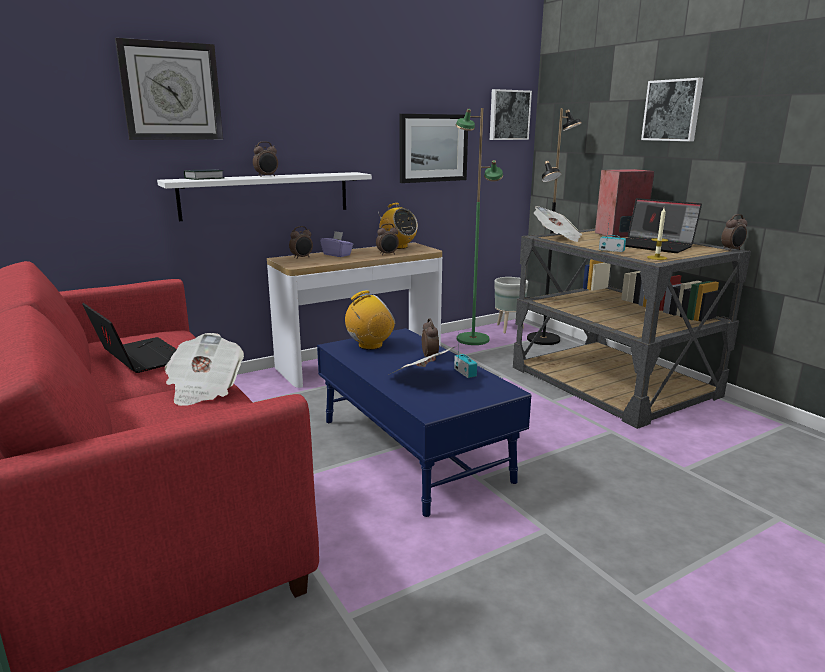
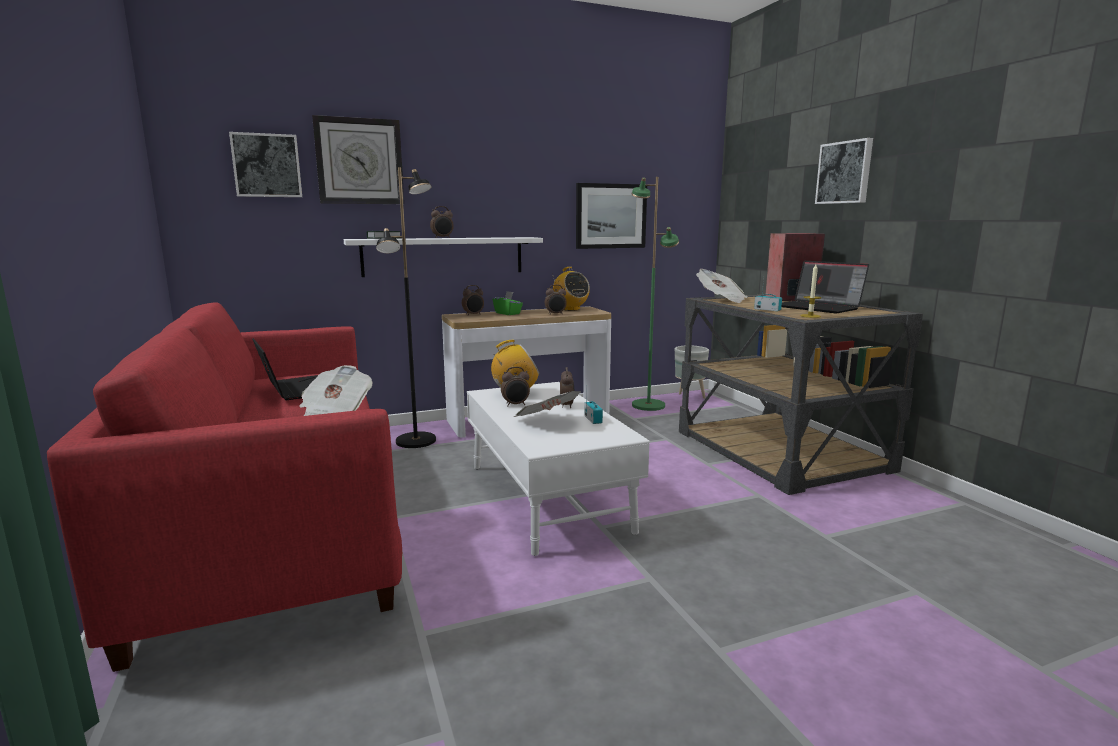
camera: 10 degrees right, 5 degrees down
blue coffee table [317,328,532,517] -> white coffee table [467,382,650,556]
purple tissue box [320,231,353,257] -> green tissue box [493,291,523,315]
picture [490,89,532,140] -> picture moved to [229,132,302,197]
black floor lamp [527,108,582,345] -> black floor lamp moved to [376,167,436,448]
alarm clock [721,214,747,251] -> alarm clock moved to [501,367,530,406]

